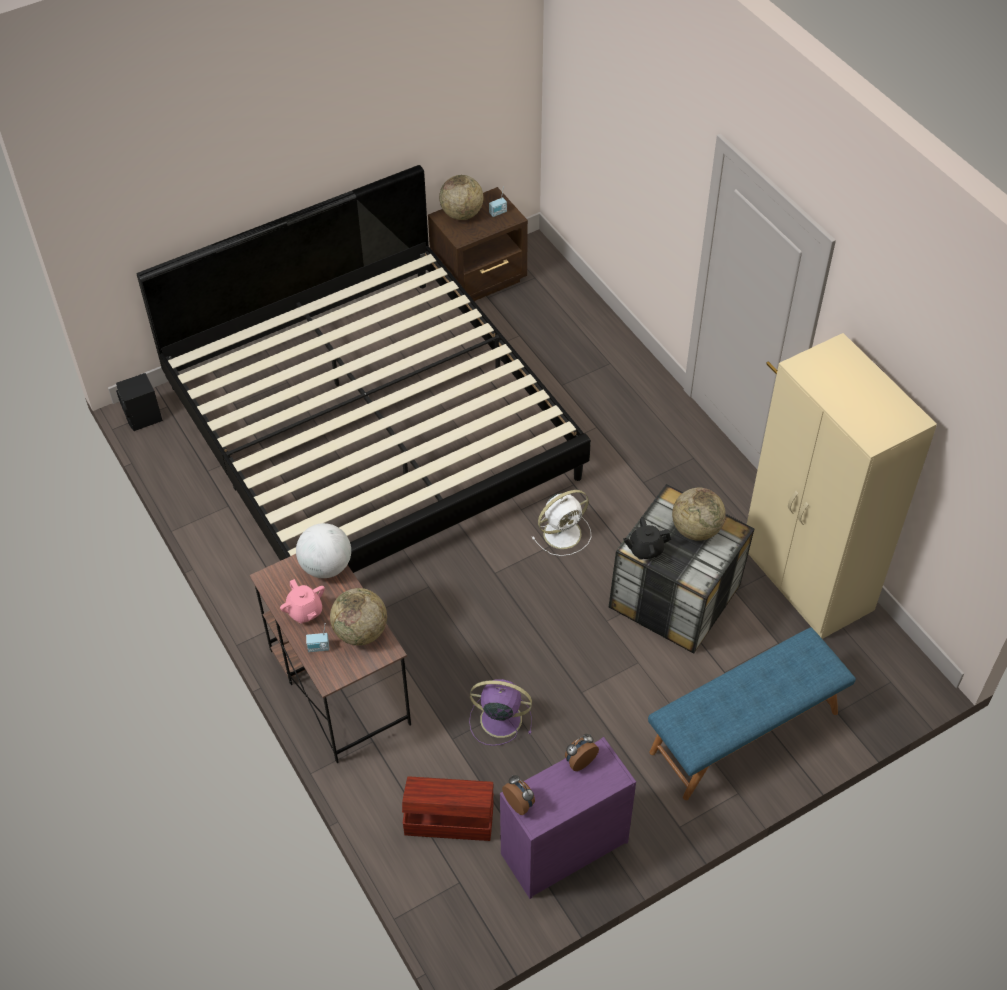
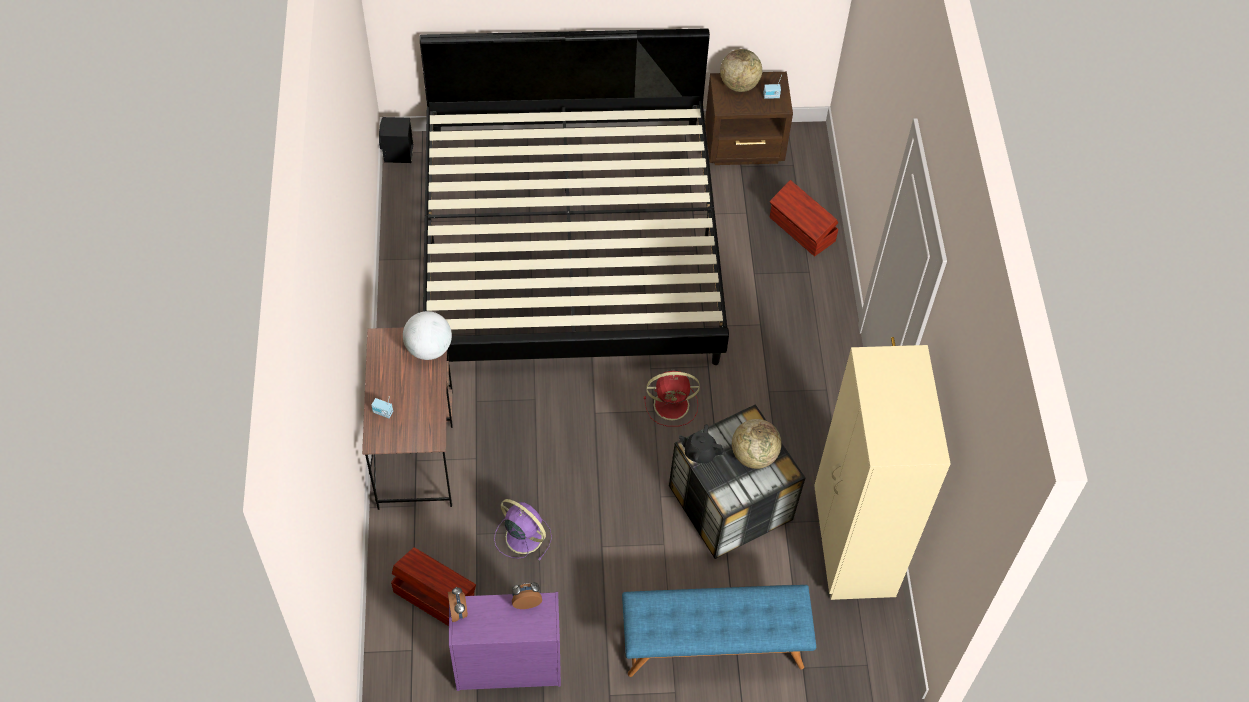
camera: 25 degrees right, 5 degrees up
pink teapot [280,579,325,623] -> none
globe [330,588,387,645] -> none
white fan [532,490,591,556] -> red fan [644,370,700,427]
none -> brown storage box [770,180,839,257]

